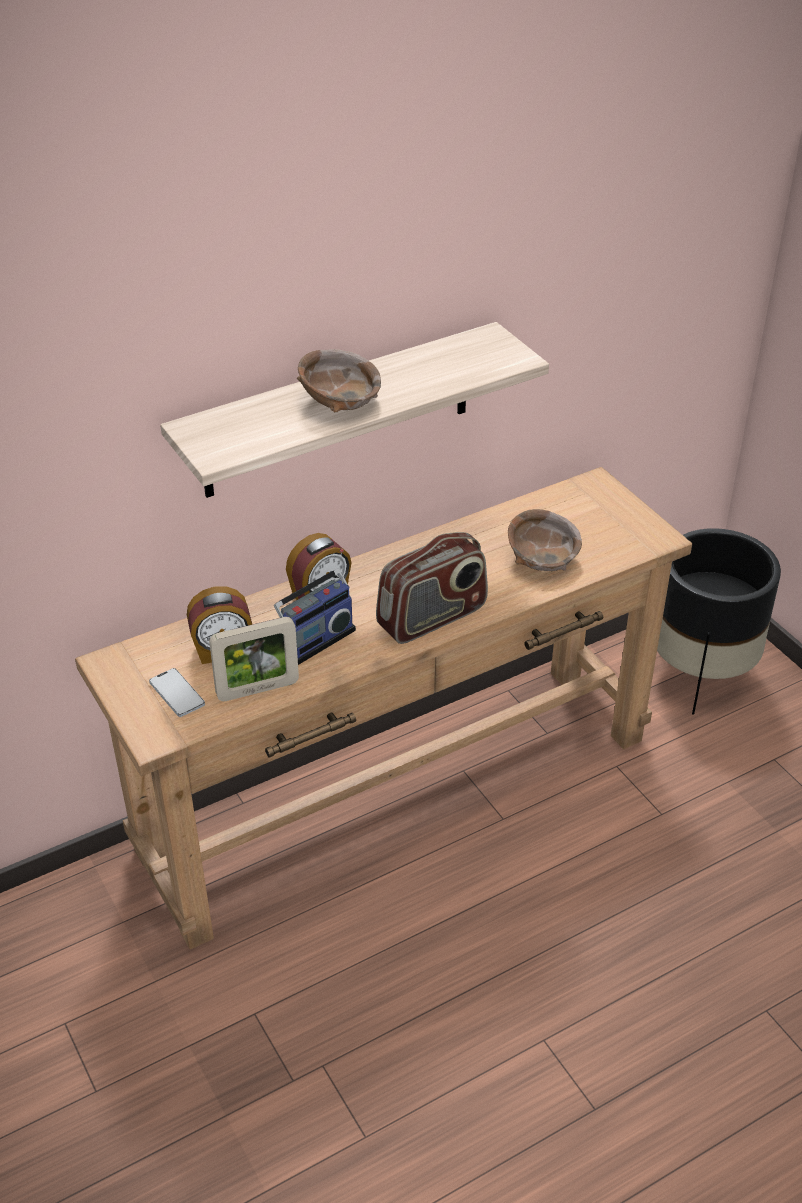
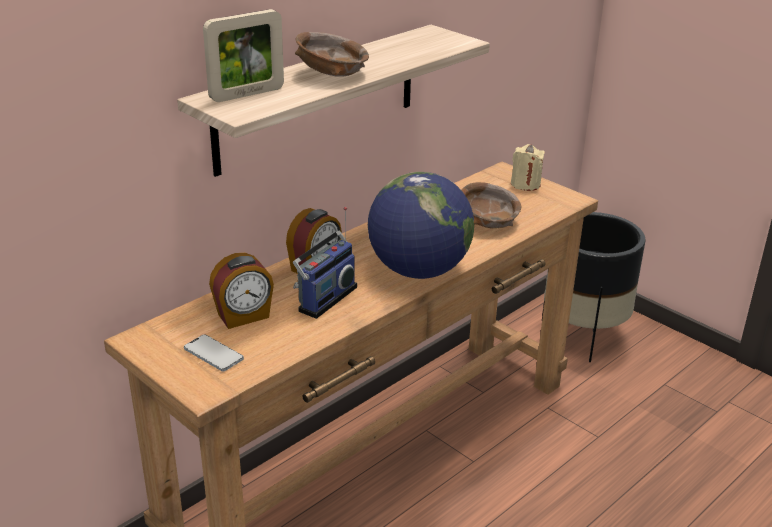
camera: 15 degrees left, 10 degrees down
picture frame [209,617,299,701] -> picture frame moved to [203,9,284,102]
radio [376,532,488,644] -> globe [368,172,474,279]
none -> beige candle [511,144,545,191]

